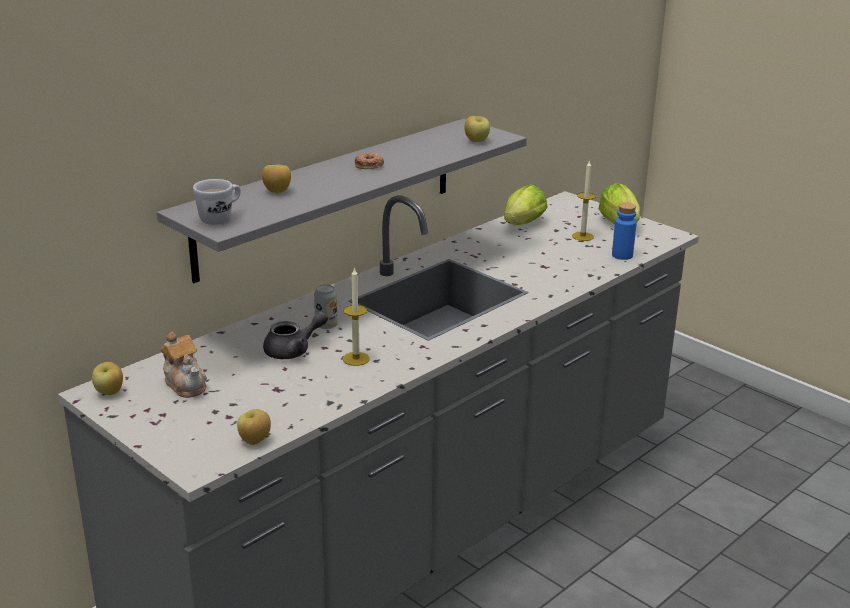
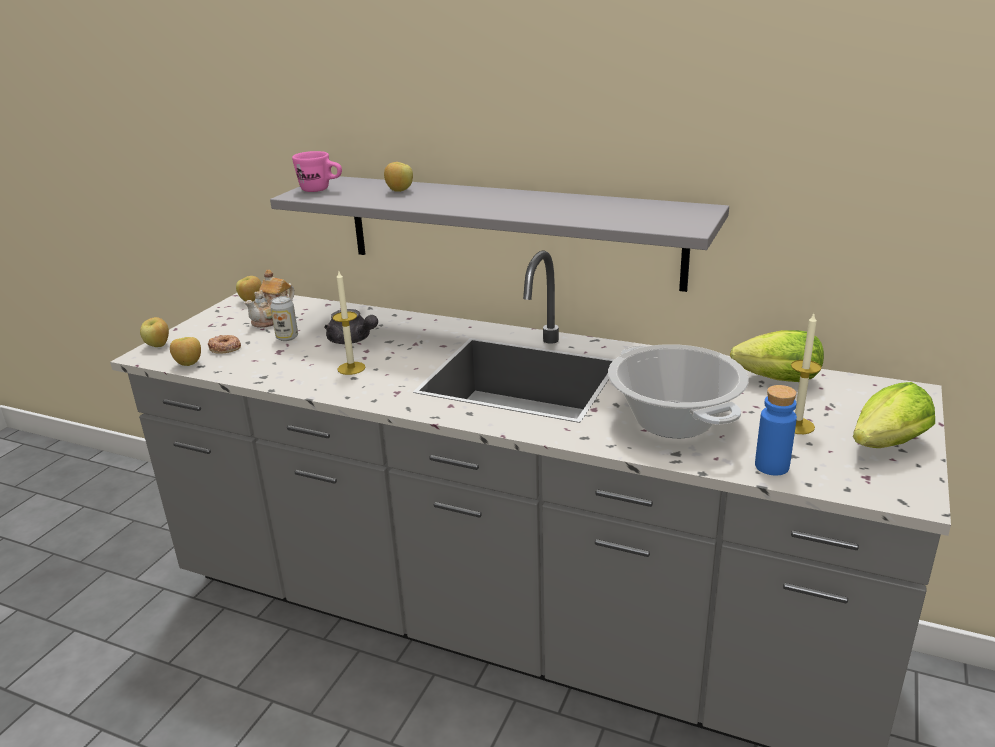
camera: 70 degrees right, 0 degrees up
white mug [193,179,241,225] -> pink mug [292,151,342,192]
can [314,284,337,329] -> can moved to [270,296,298,341]
donut [355,153,384,169] -> donut moved to [208,335,241,354]
apple [464,116,490,142] -> apple moved to [140,317,169,347]
none -> cooking pot [608,344,749,438]

